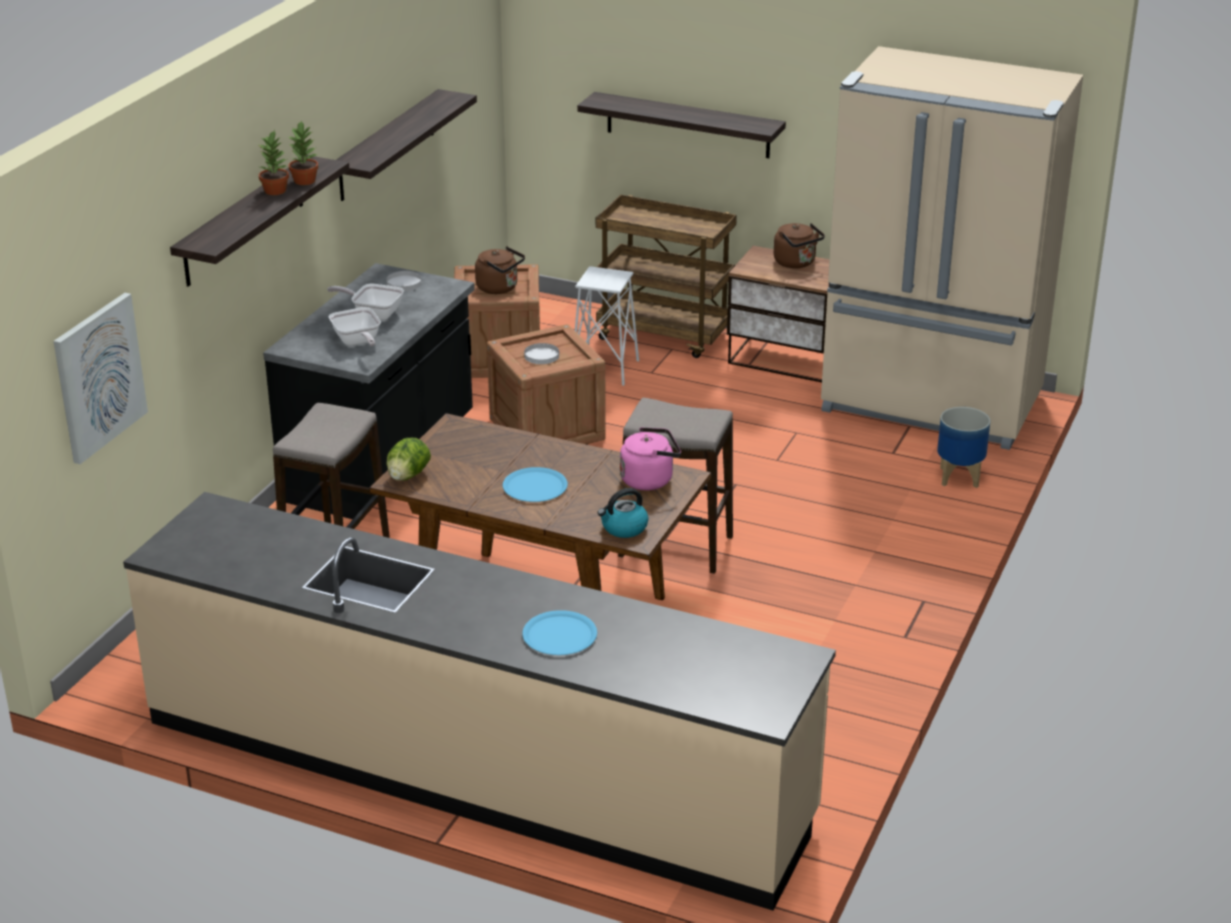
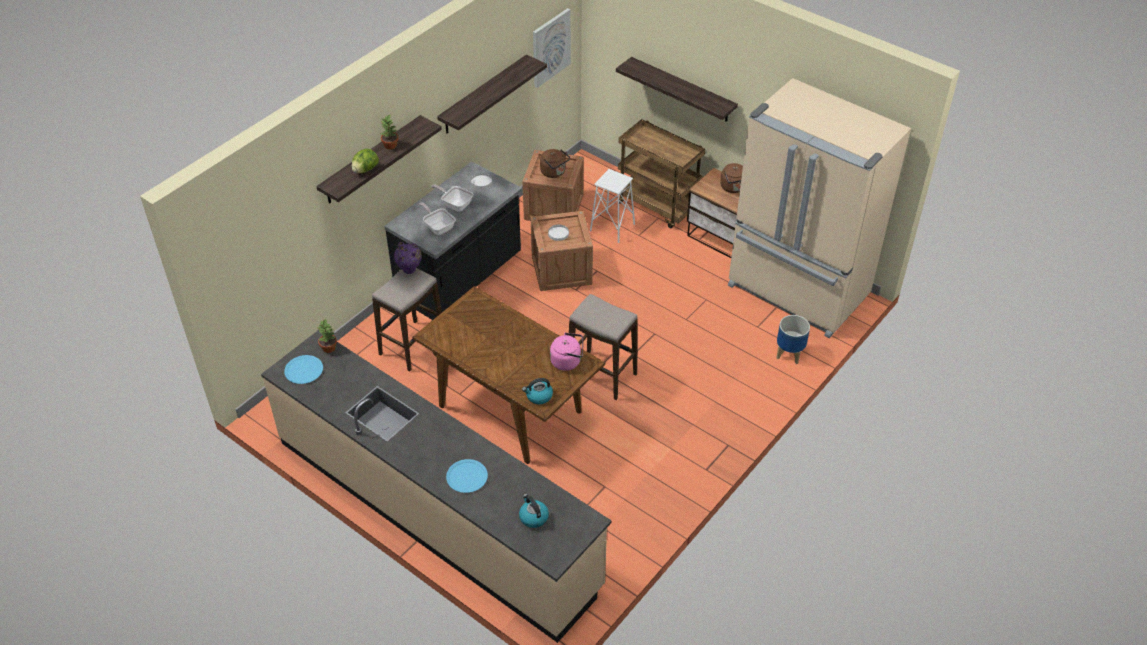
camera: 15 degrees right, 15 degrees up
picture [53,293,148,464] -> picture moved to [533,8,571,88]
potted plant [288,121,318,185] -> potted plant moved to [317,319,337,353]
frying pan [329,307,381,347] -> frying pan turned 150 degrees clockwise [420,202,456,235]
lettuce [386,438,431,481] -> lettuce moved to [352,149,379,173]
blue plate [503,467,568,502] -> blue plate moved to [284,355,323,384]
none -> purple vase [394,242,422,274]
none -> kettle [519,494,549,528]

